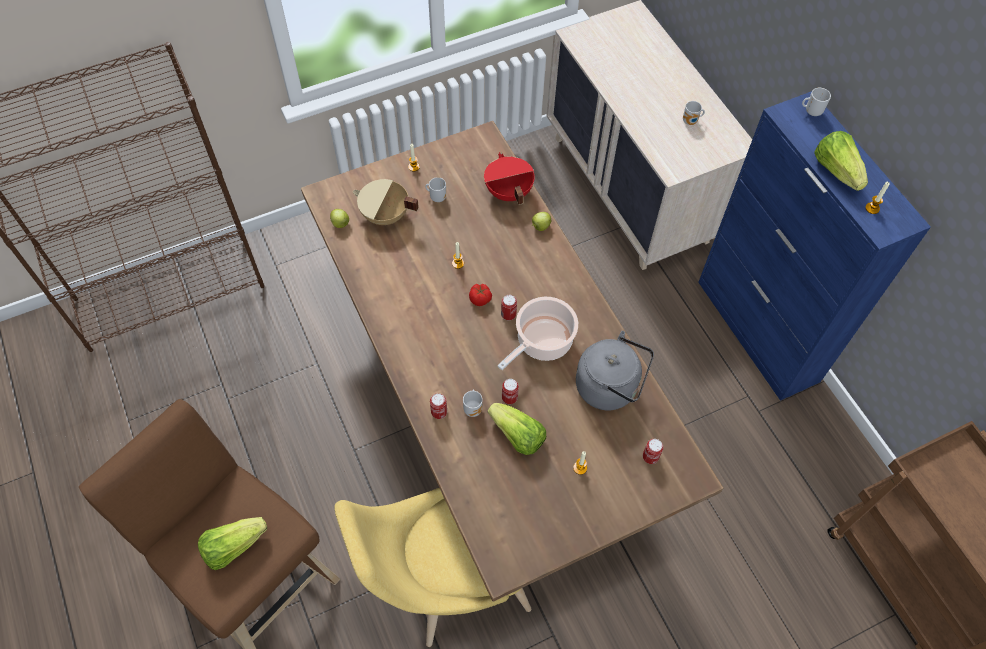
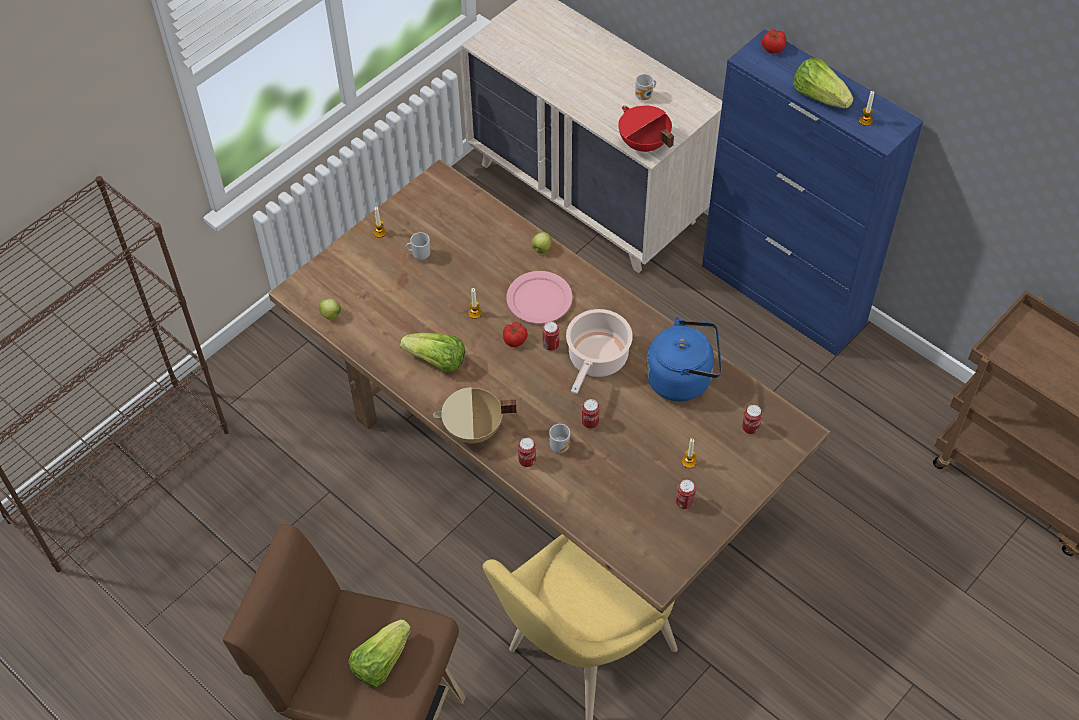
camera: 20 degrees left, 5 degrees down
beige cooking pot [352,179,419,225] -> beige cooking pot moved to [433,387,517,443]
red cooking pot [484,152,535,205] -> red cooking pot moved to [618,105,674,152]
lettuce [488,403,546,455] -> lettuce moved to [400,333,465,372]
grey kettle [576,331,654,411] -> blue kettle [646,317,722,401]
mug [802,88,831,116] -> tomato [762,29,786,54]
none -> pink plate [506,271,573,323]
none -> can [676,480,696,509]

